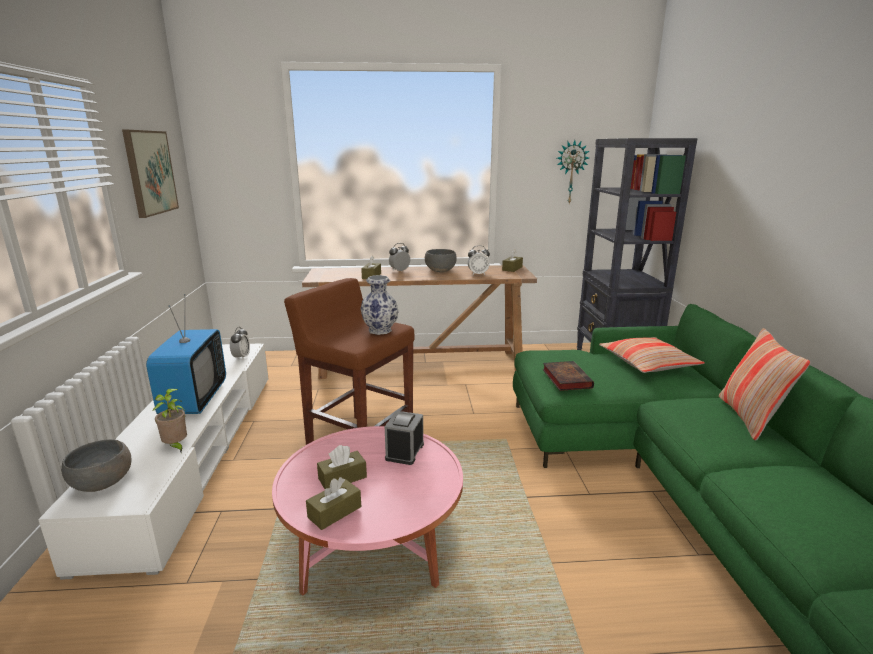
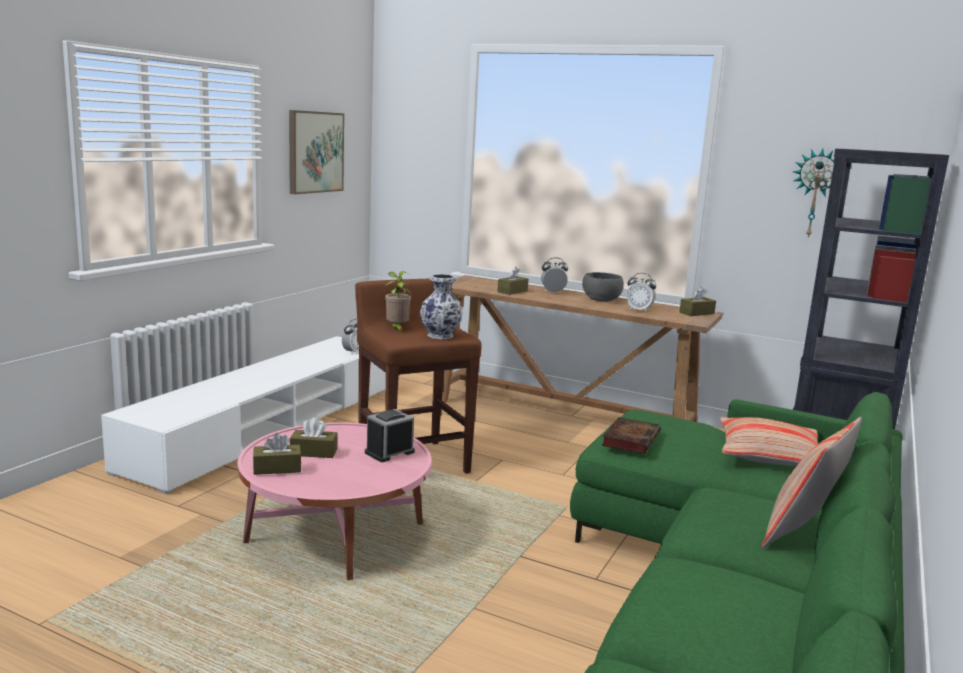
camera: 30 degrees right, 5 degrees down
grey bowl [61,439,131,492] -> none
television [146,294,226,414] -> none
potted plant [152,389,187,452] -> potted plant moved to [385,271,411,333]

